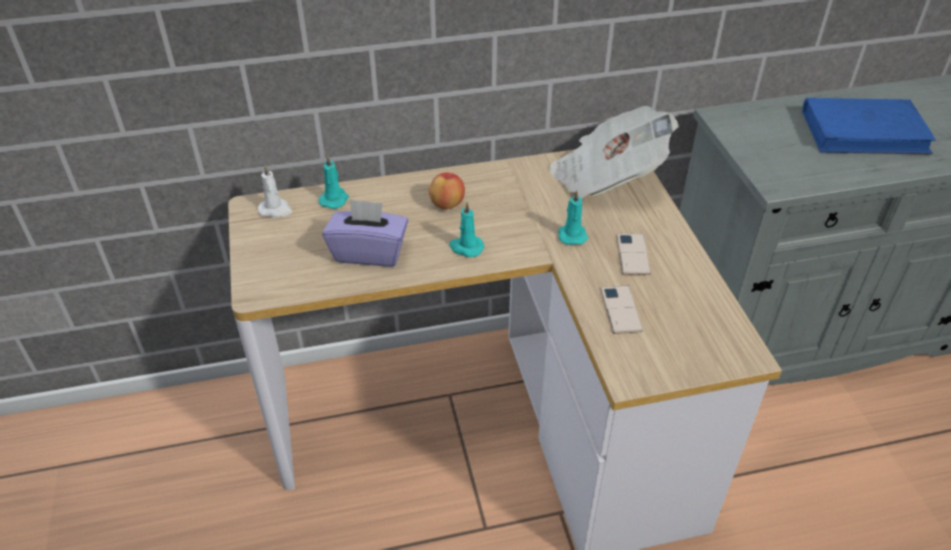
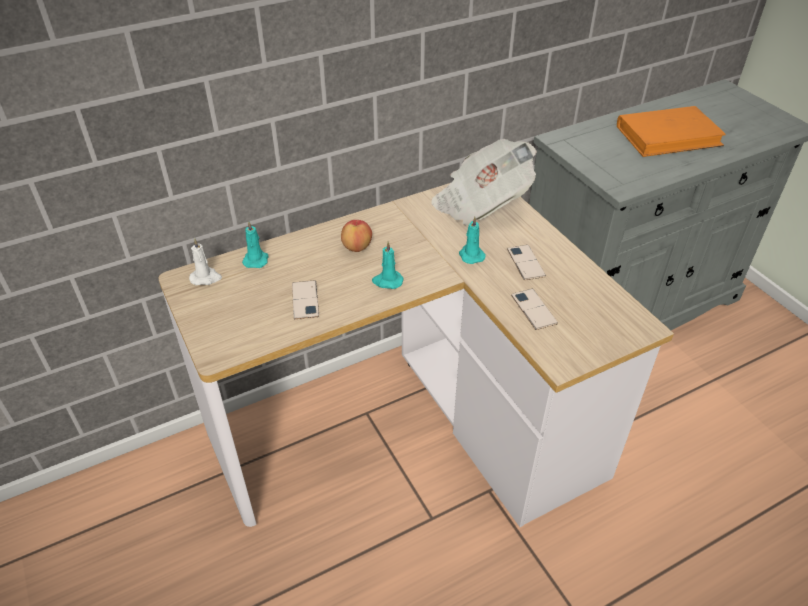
camera: 15 degrees left, 0 degrees up
purple tissue box [322,199,408,266] -> phone [292,280,319,319]
blue book [802,98,936,155] -> orange book [617,106,726,157]

